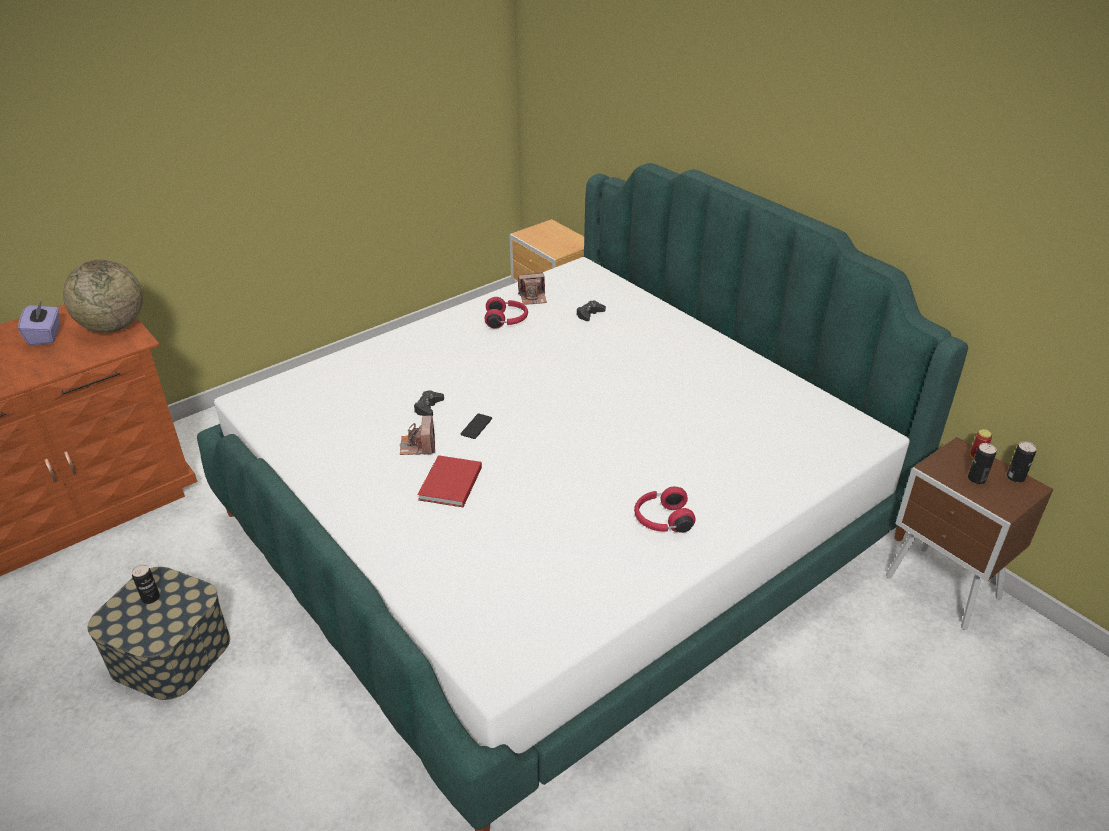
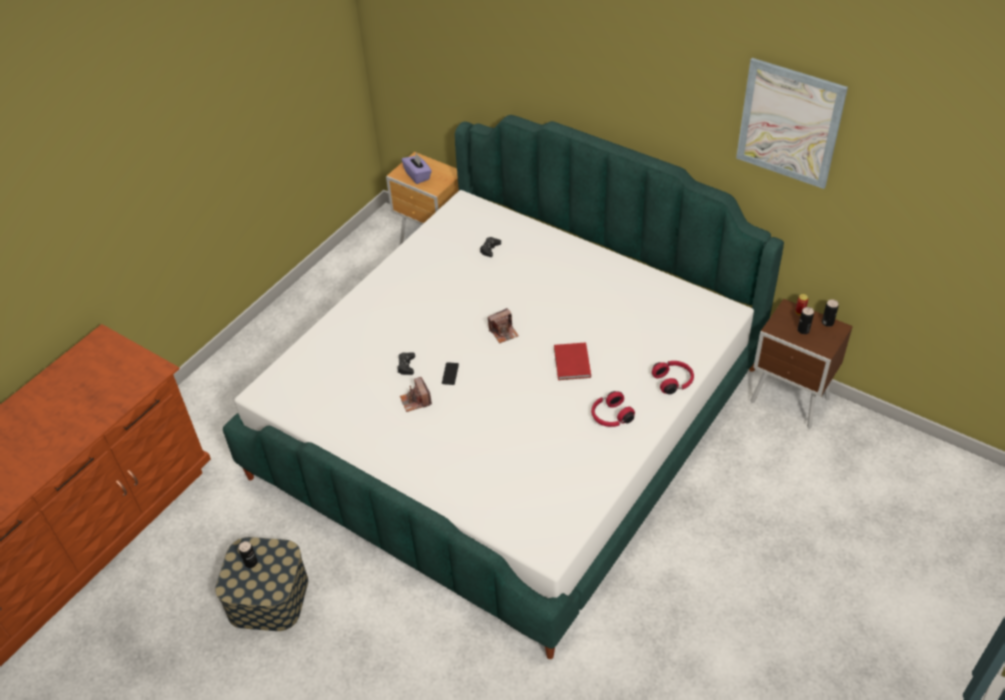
camera: 15 degrees left, 10 degrees up
purple tissue box [18,300,60,346] -> purple tissue box moved to [402,153,432,184]
globe [63,260,143,333] -> none
red book [418,455,482,507] -> red book moved to [554,342,591,380]
red headphones [485,297,528,329] -> red headphones moved to [652,361,694,394]
camera [518,272,547,305] -> camera moved to [488,308,519,343]
none -> picture [736,58,848,189]

